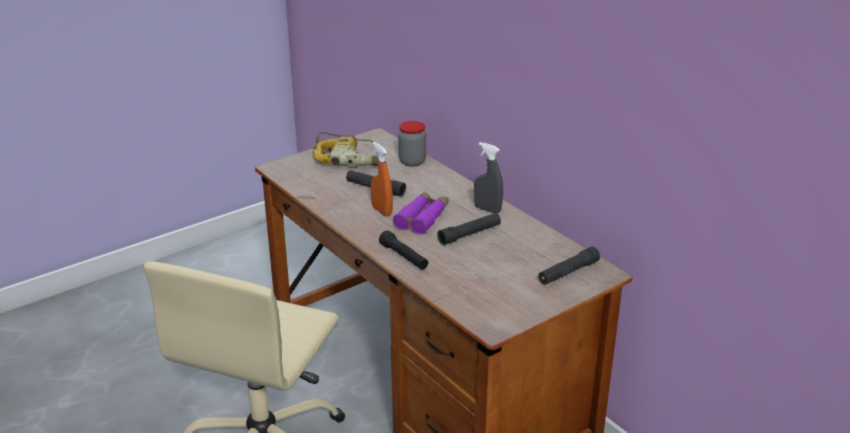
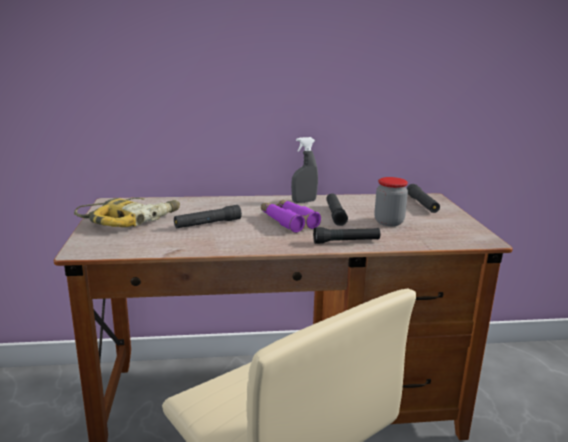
camera: 60 degrees left, 10 degrees down
orange spray bottle [371,142,393,216] -> none
jar [398,121,426,167] -> jar moved to [374,177,408,226]

